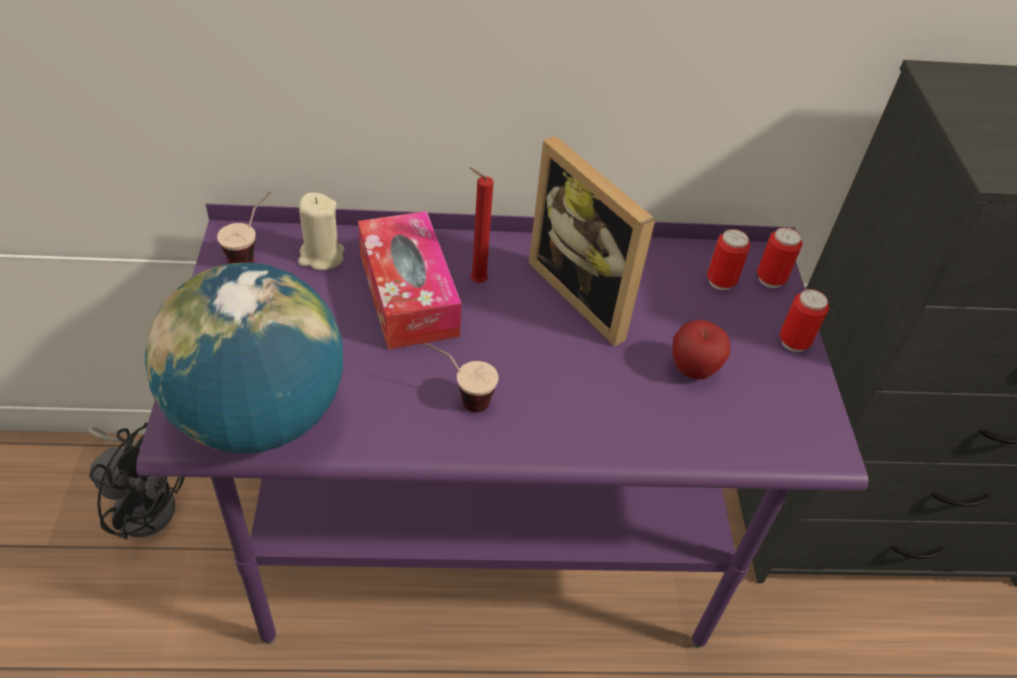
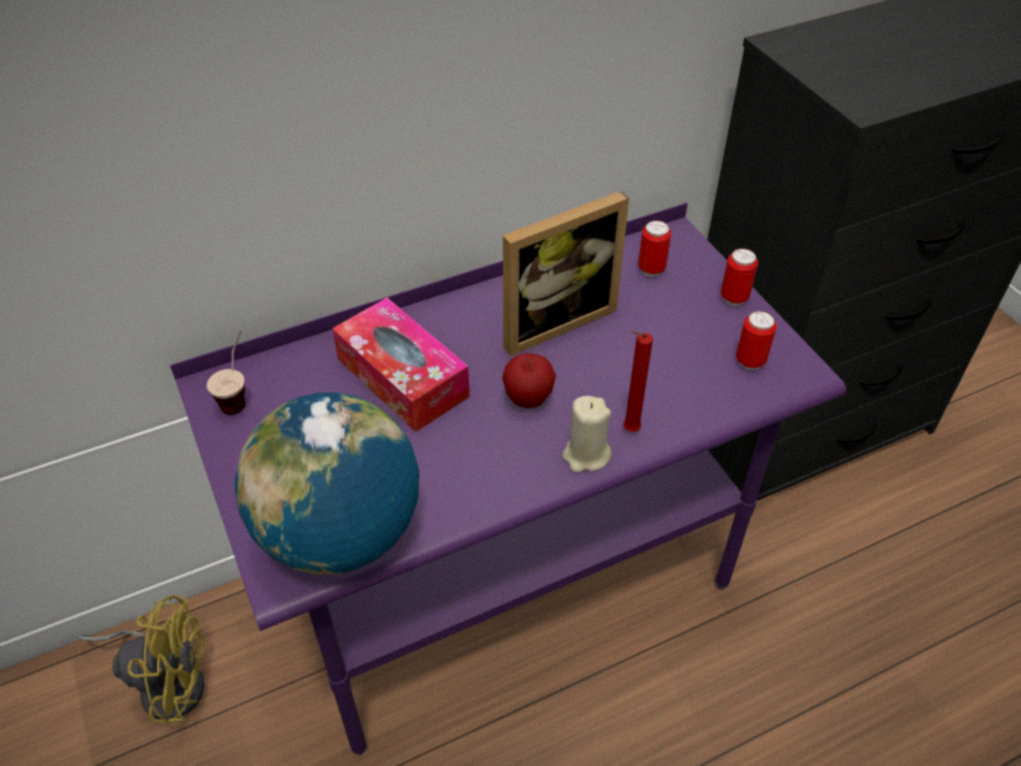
camera: 20 degrees left, 0 degrees up
black fan [88,422,185,539] -> yellow fan [76,595,205,723]
beige candle [298,193,345,270] -> beige candle moved to [562,396,612,473]
cup [425,343,499,412] -> none
red candle [470,167,493,283] -> red candle moved to [623,331,653,432]
picture frame [529,136,655,347] -> picture frame turned 60 degrees counterclockwise [503,191,629,356]
apple [672,320,730,380] -> apple moved to [502,353,556,408]
can [757,227,802,288] -> can moved to [736,311,777,370]

